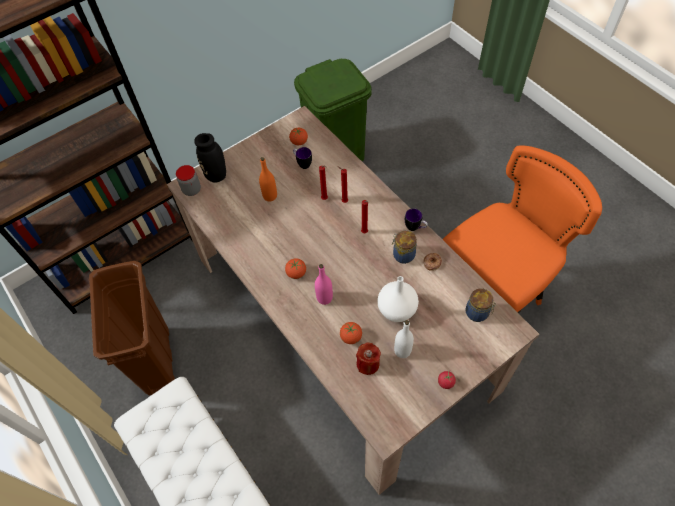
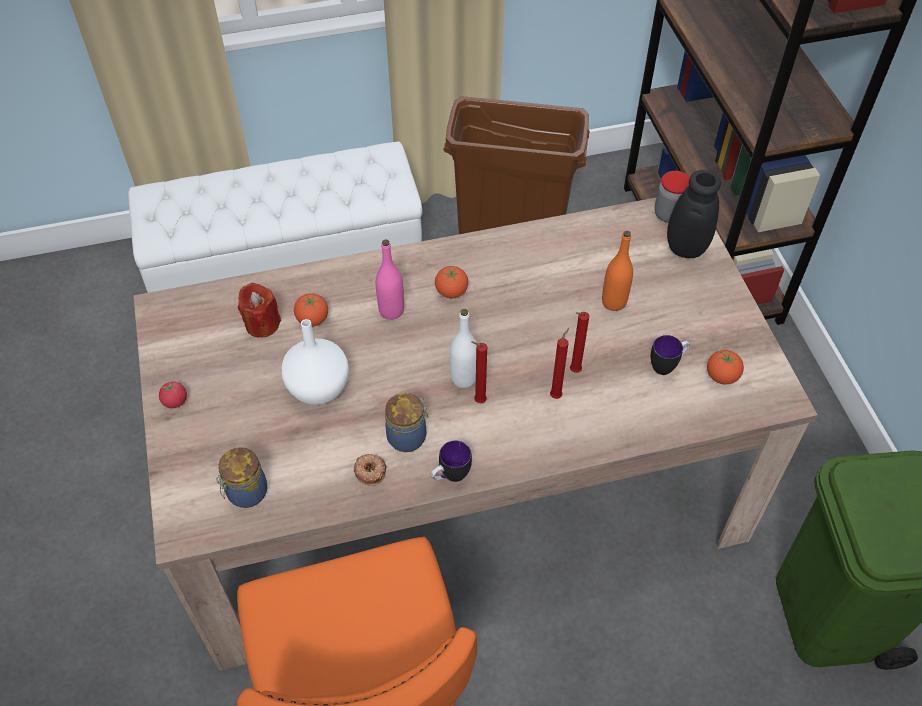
camera: 110 degrees right, 5 degrees down
white bottle [394,320,414,358] -> white bottle moved to [450,309,477,388]

